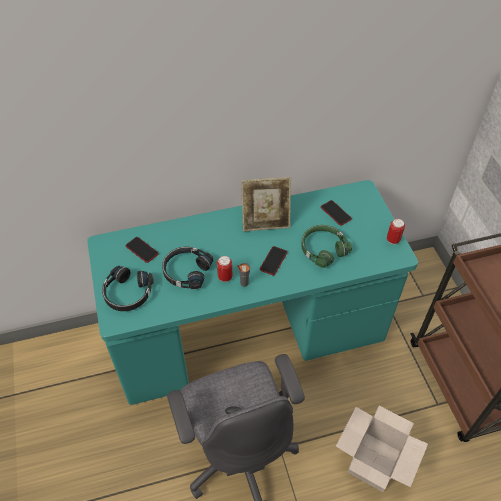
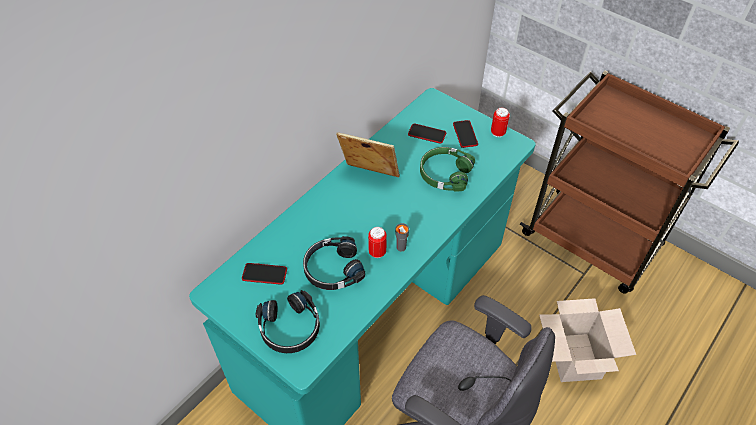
camera: 35 degrees left, 0 degrees up
picture frame [241,177,291,232] -> picture frame turned 120 degrees counterclockwise [336,133,400,177]
phone [260,246,287,275] -> phone moved to [453,120,478,148]

